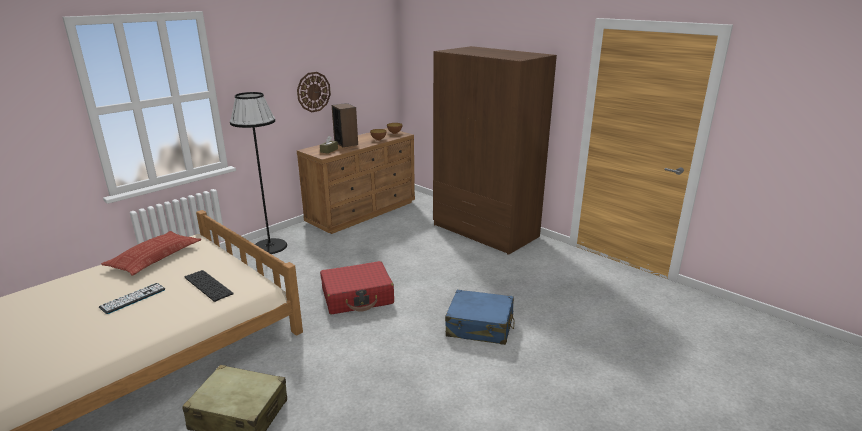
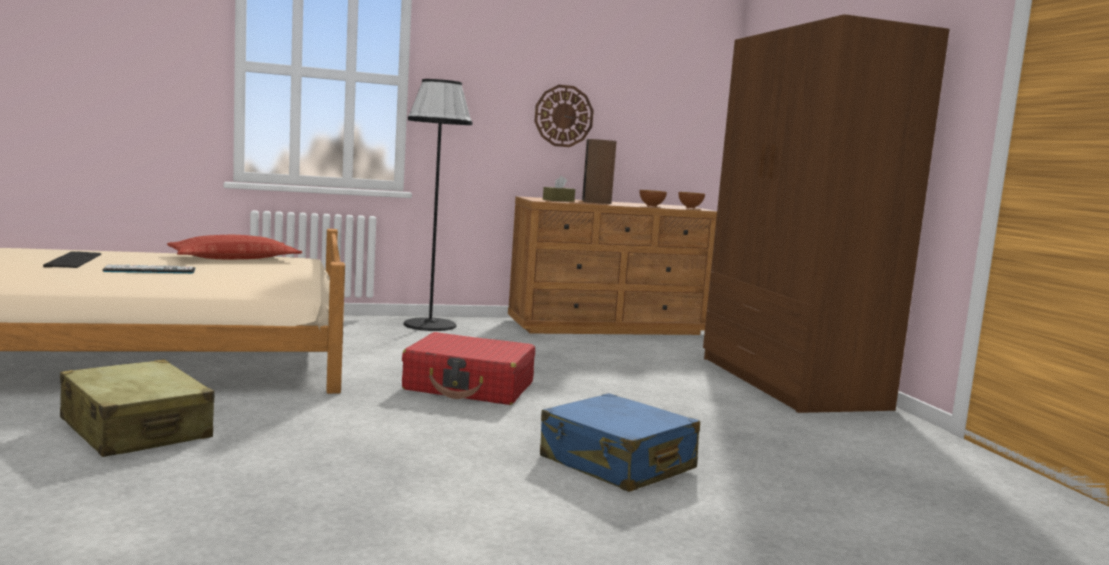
camera: 30 degrees right, 15 degrees down
keyboard [184,270,234,302] -> keyboard moved to [43,251,101,268]

